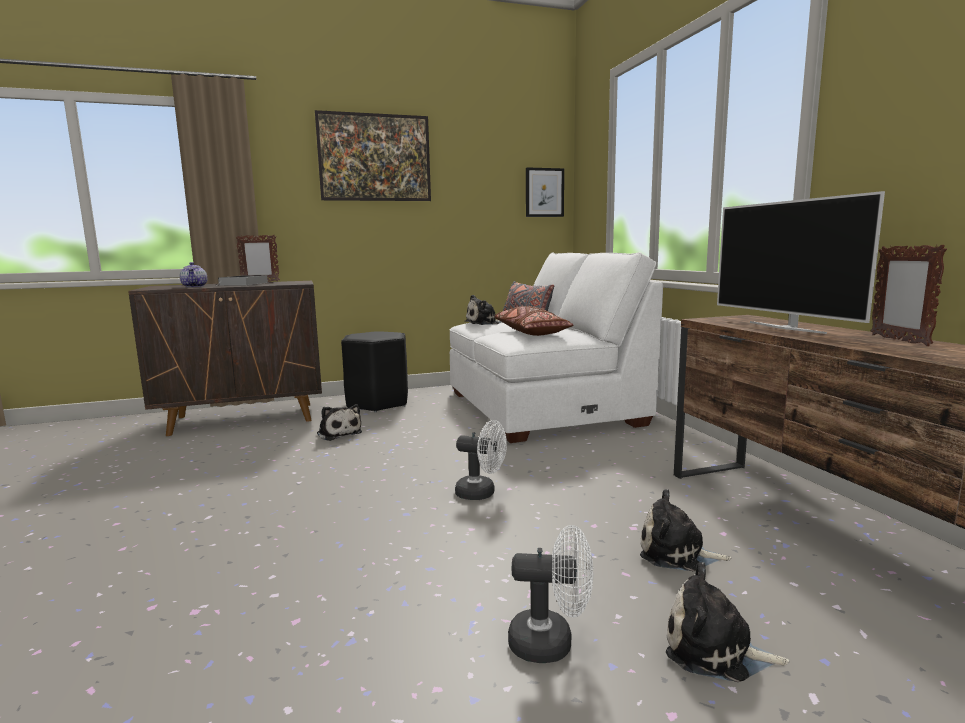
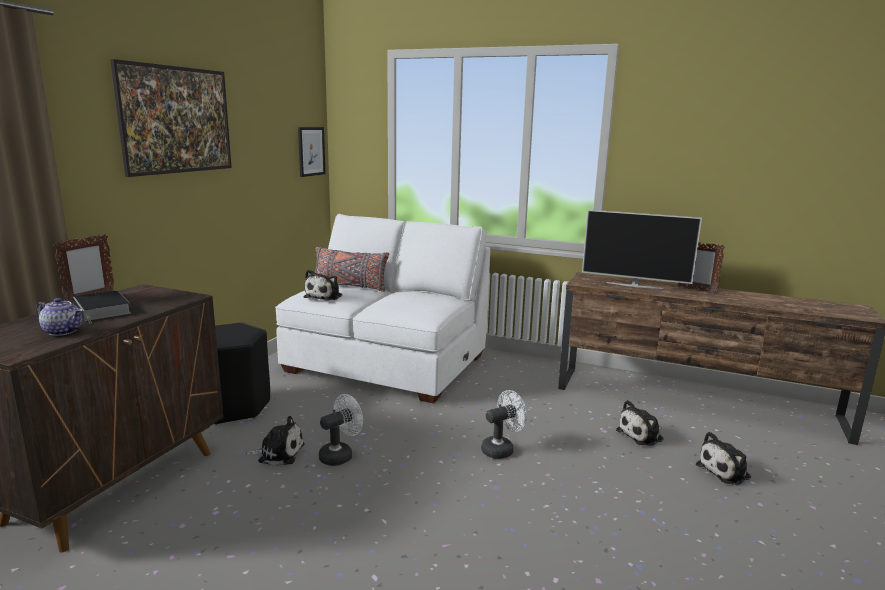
camera: 50 degrees left, 5 degrees up
brown pillow [495,306,573,336] -> none
white fan [508,525,593,663] -> white fan moved to [319,394,363,466]

